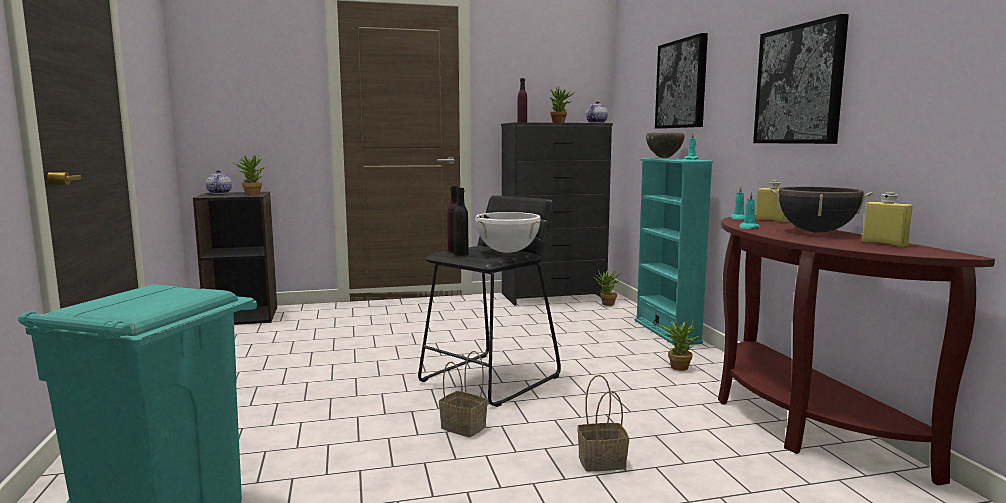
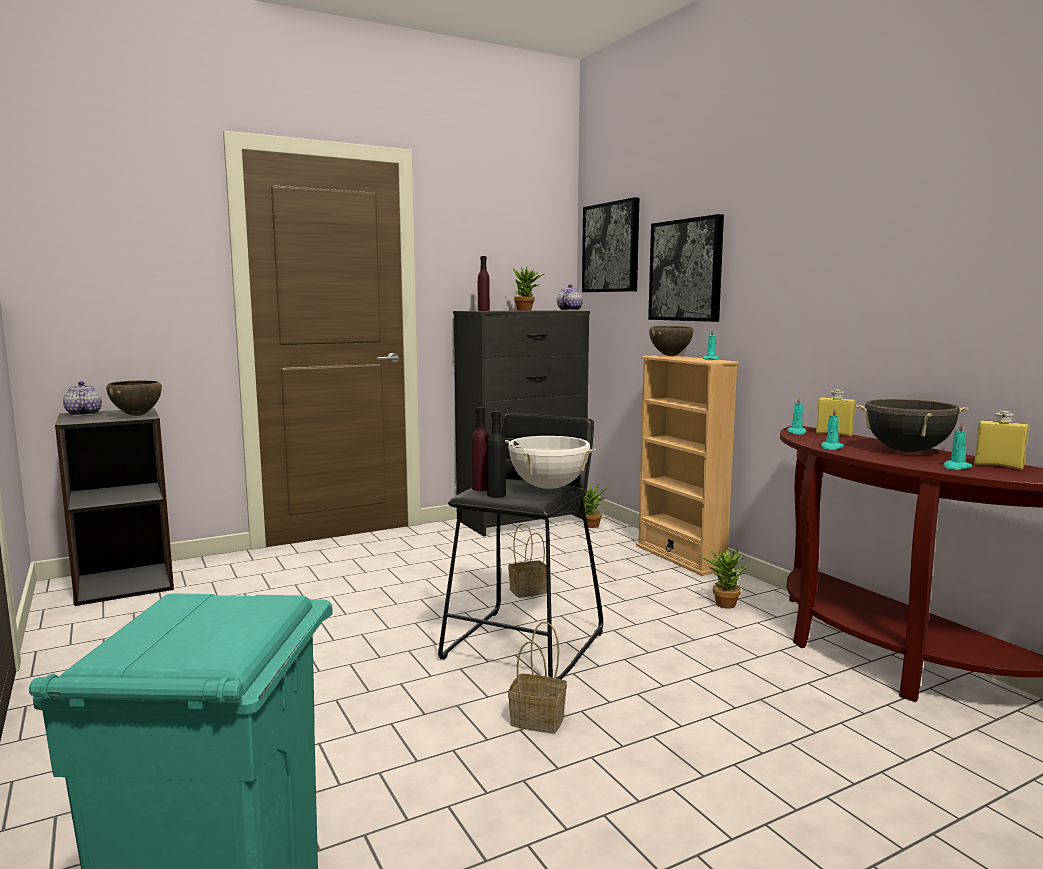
camera: 15 degrees left, 0 degrees up
potted plant [231,155,266,196] -> brown bowl [106,381,162,416]
basket [577,375,629,471] -> basket moved to [508,524,547,598]
turquoise bookcase [635,158,713,345] -> beige bookcase [636,355,739,576]
picture [753,14,849,144] -> picture moved to [582,197,639,292]
none -> turquoise candle [943,422,972,470]

